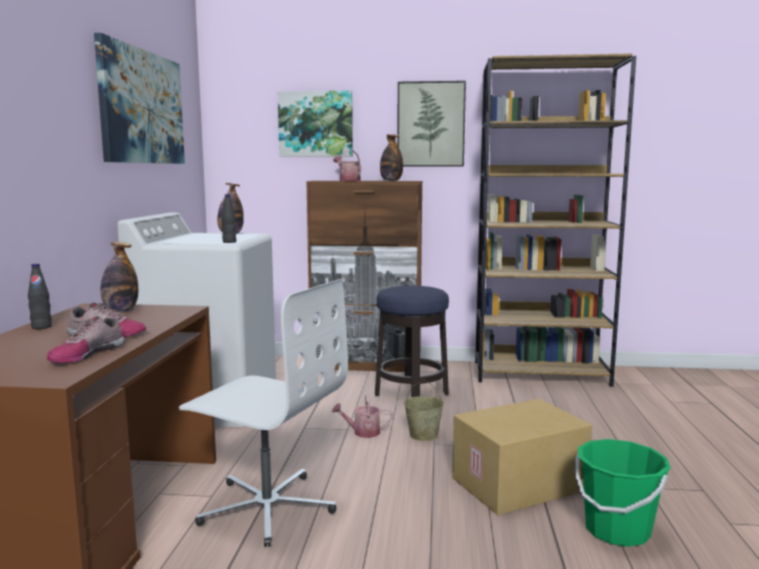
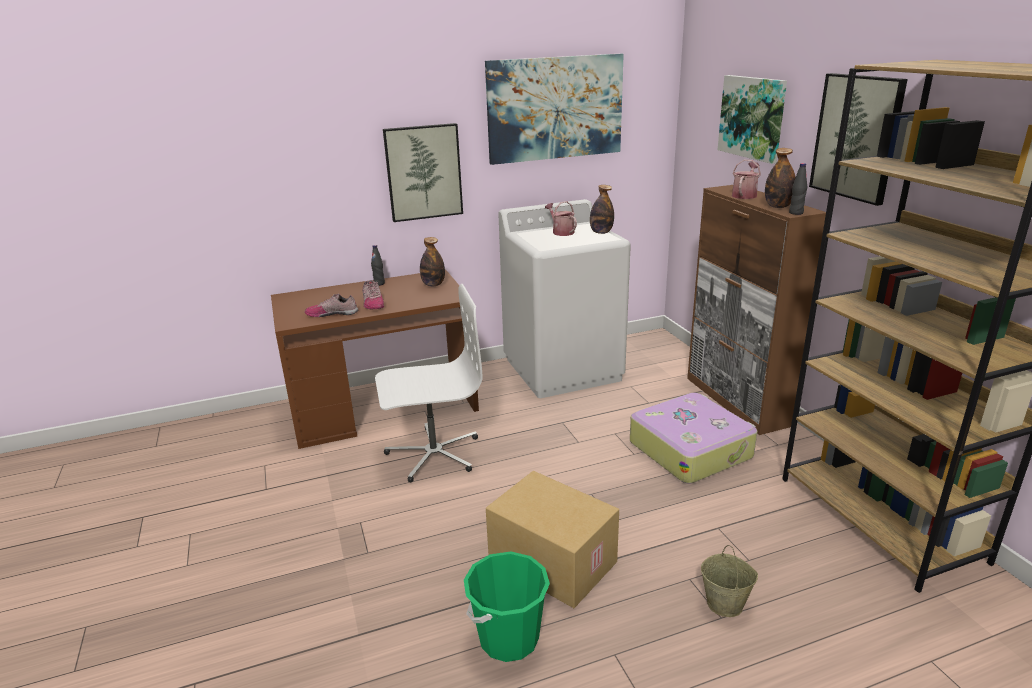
camera: 65 degrees right, 15 degrees up
white office chair [179,279,348,547] -> white office chair turned 105 degrees counterclockwise [375,284,483,483]
black bottle [221,194,236,243] -> black bottle moved to [789,163,807,215]
watering can [332,395,393,438] -> watering can moved to [545,201,577,236]
stool [375,286,449,397] -> suitcase [630,393,758,483]
beige bucket [404,380,444,441] -> beige bucket moved to [701,545,758,617]
none -> picture [383,123,463,222]

